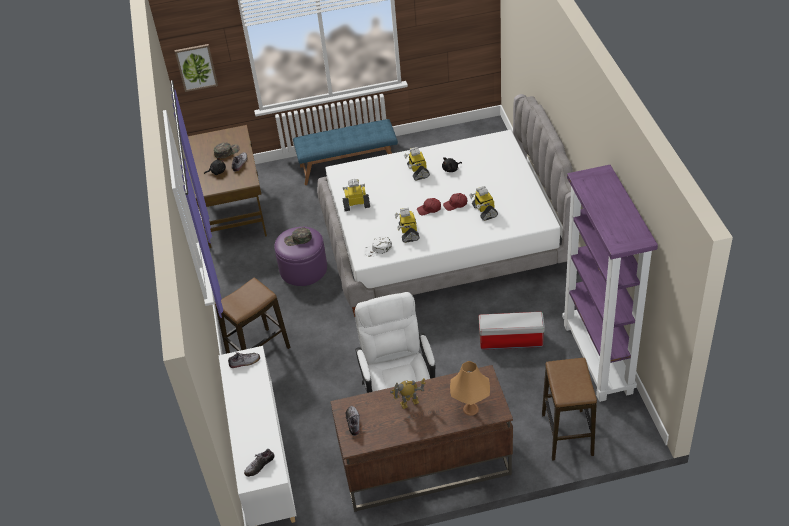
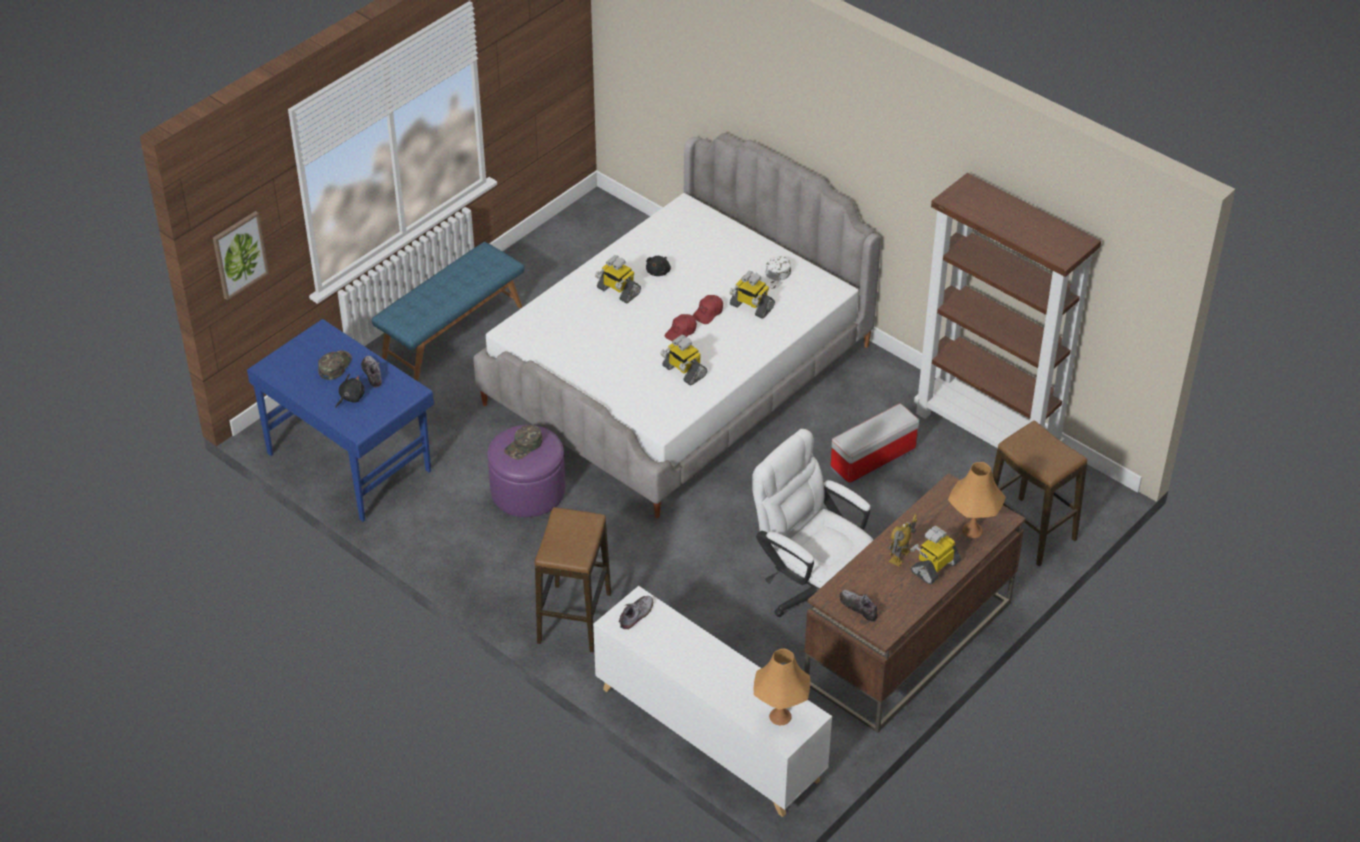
camera: 40 degrees left, 0 degrees up
brown desk [188,125,267,248] -> blue desk [247,319,434,522]
shoe [244,449,275,477] -> orange table lamp [753,648,810,725]
toy robot [343,179,370,211] -> toy robot moved to [910,525,961,584]
white cap [364,236,392,257] -> white cap moved to [759,256,791,288]
purple bookcase [562,165,658,402] -> brown bookcase [914,173,1101,448]

